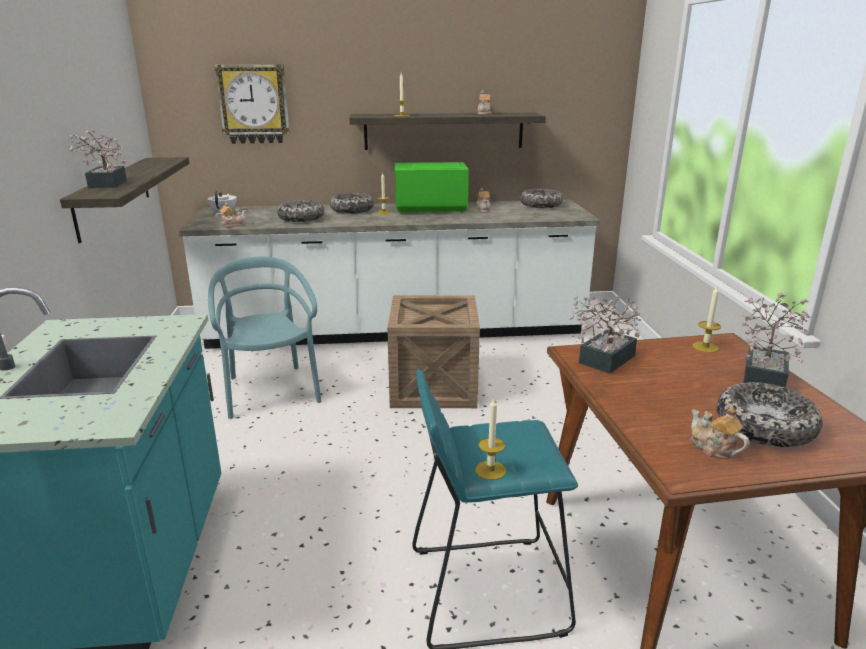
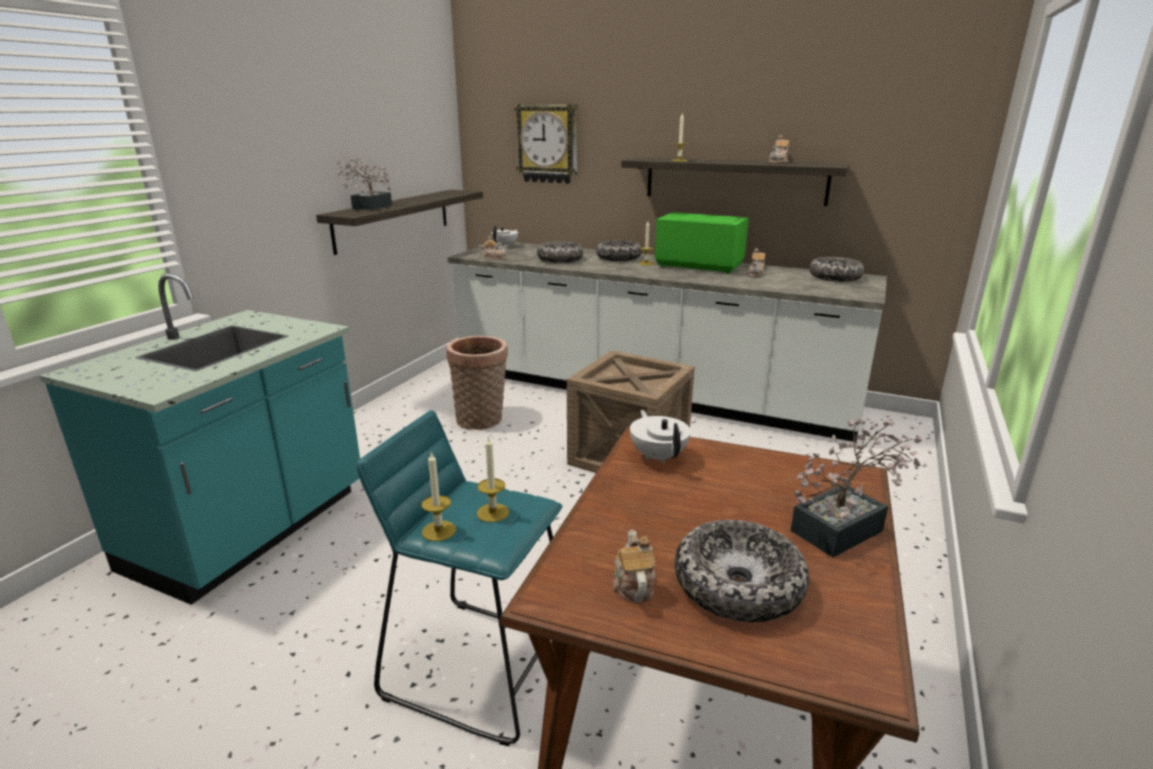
camera: 30 degrees right, 0 degrees up
turquoise chair [208,256,322,419] -> basket [447,336,508,430]
potted plant [569,296,641,374] -> white teapot [630,410,691,464]
candle [693,286,721,353] -> candle moved to [477,435,509,522]

